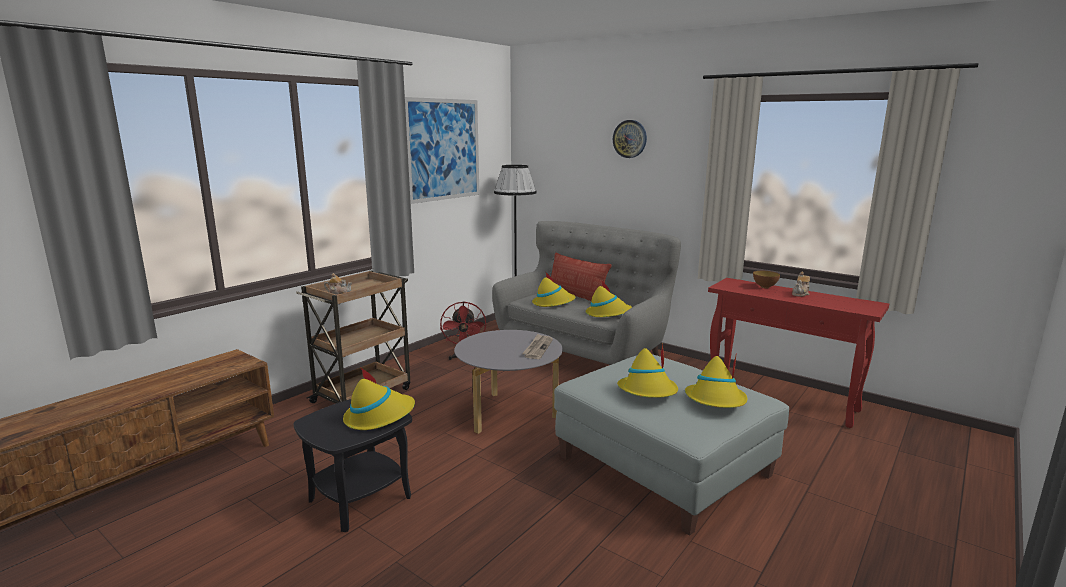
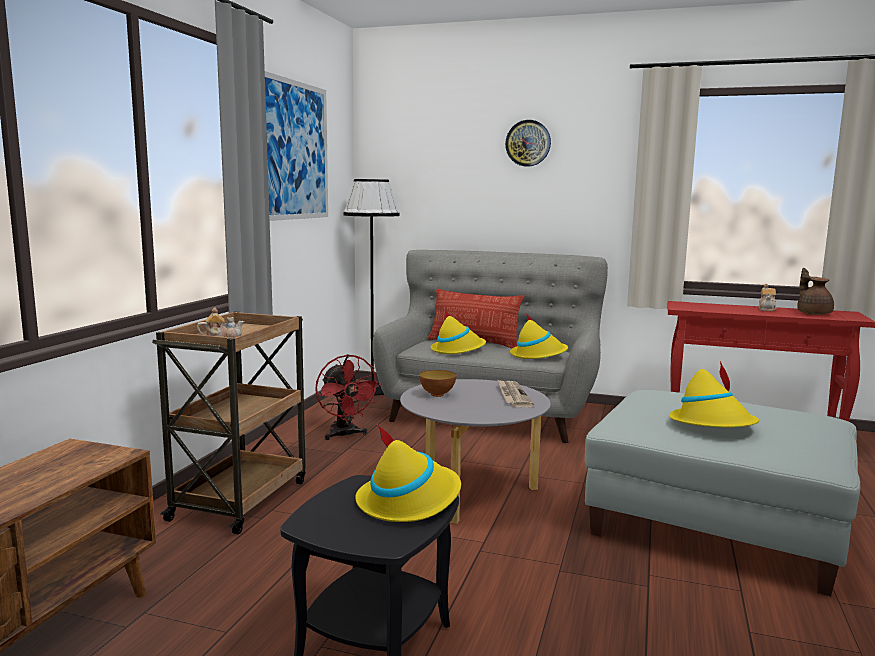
camera: 20 degrees left, 5 degrees down
yellow hat [685,356,747,408] -> none
bowl [753,271,780,289] -> bowl moved to [419,370,456,397]
none -> brown teapot [797,268,834,315]

